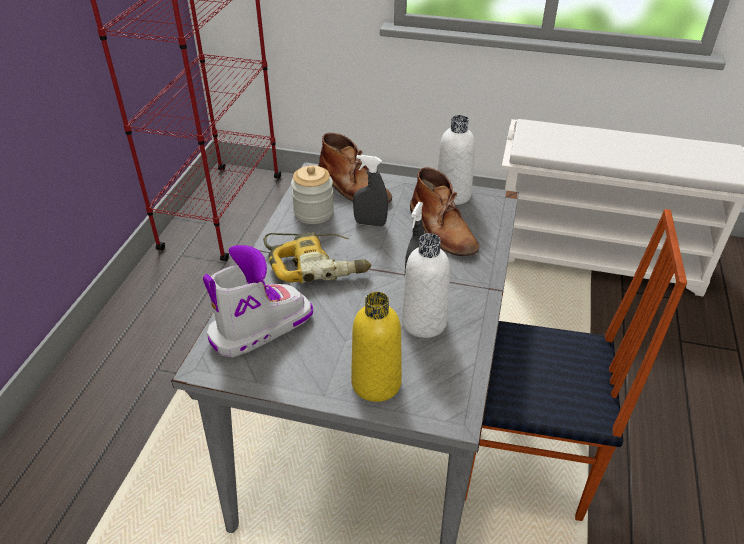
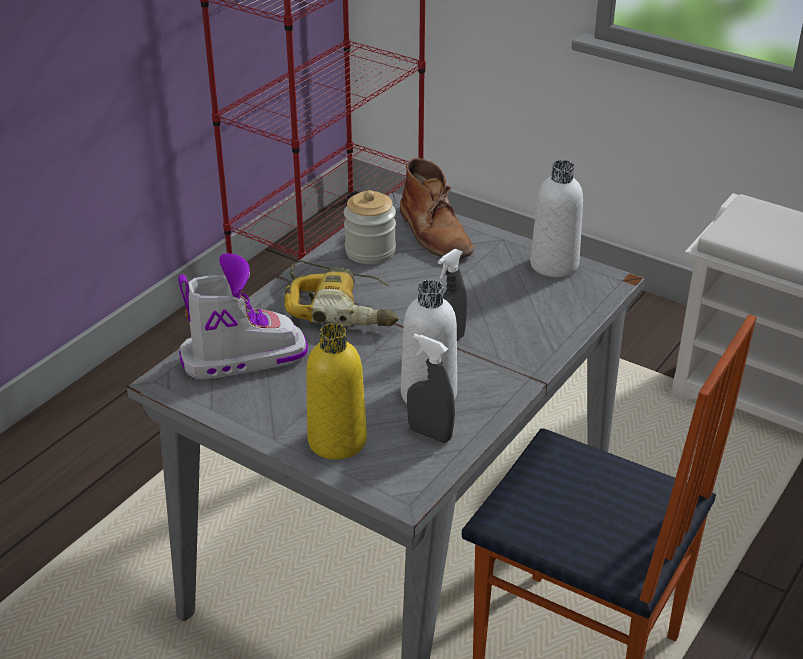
camera: 20 degrees right, 5 degrees down
grey spray bottle [353,155,388,227] -> grey spray bottle moved to [407,334,455,443]
brown boot [410,167,479,256] -> none

